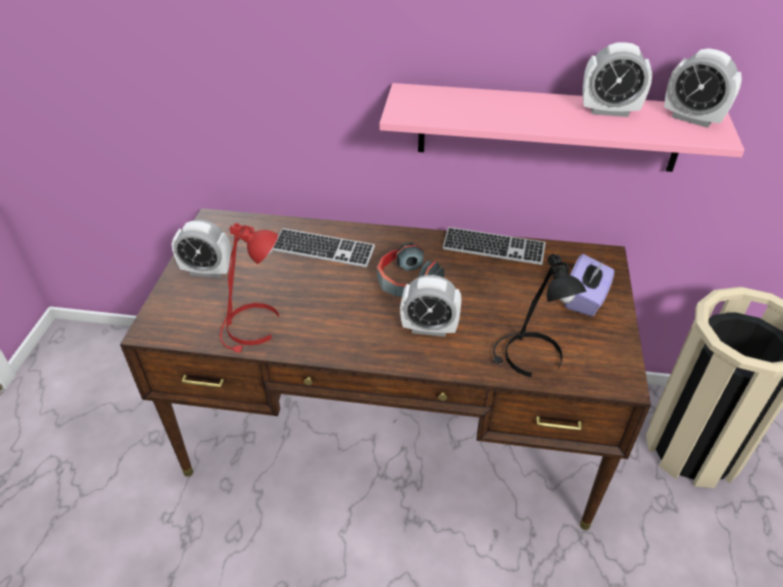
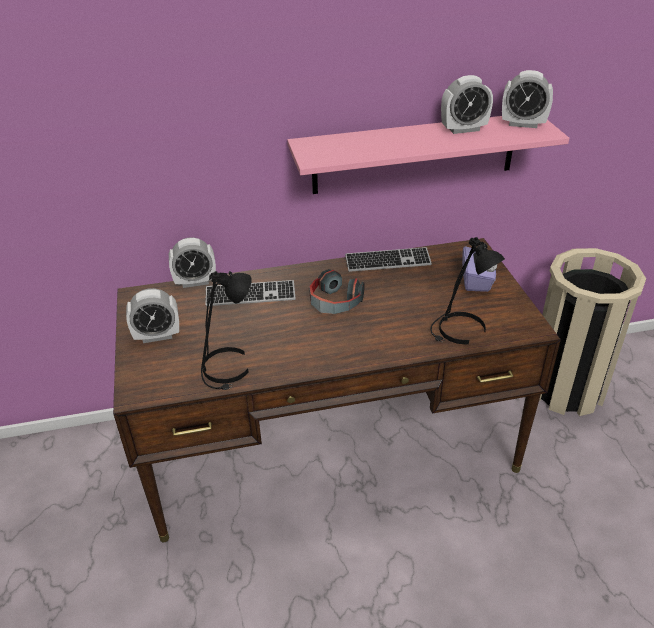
camera: 20 degrees left, 5 degrees down
red table lamp [220,223,279,353] -> black table lamp [201,271,252,390]
alarm clock [400,275,461,337] -> alarm clock moved to [169,237,216,288]

